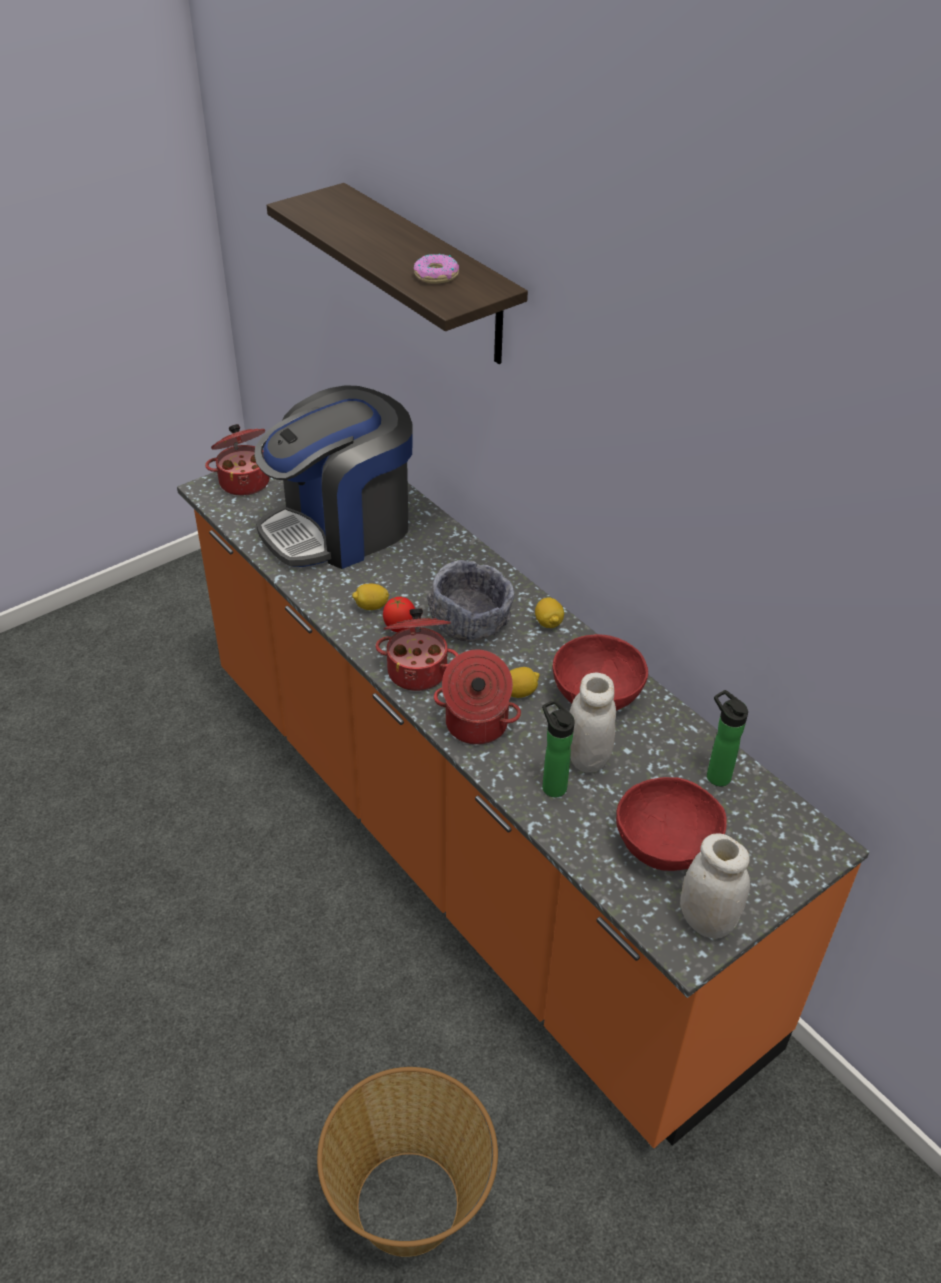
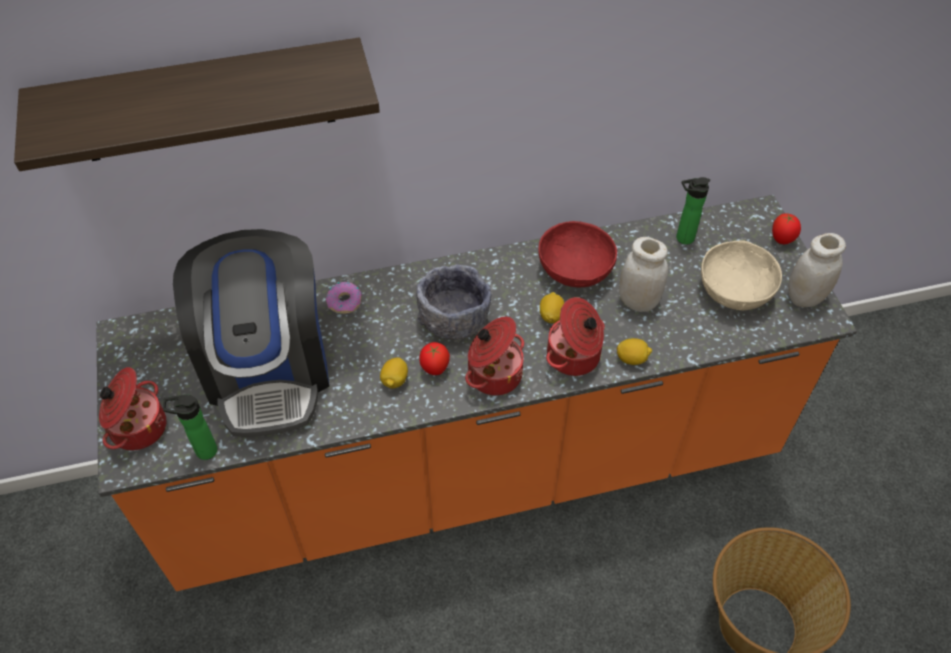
camera: 65 degrees left, 10 degrees up
donut [414,254,459,284] -> donut moved to [326,282,362,314]
lemon [535,597,564,628] -> lemon moved to [617,338,652,365]
bottle [542,700,575,797] -> bottle moved to [163,394,217,460]
red bowl [616,777,727,871] -> beige bowl [701,240,782,310]
none -> tomato [772,213,801,244]

